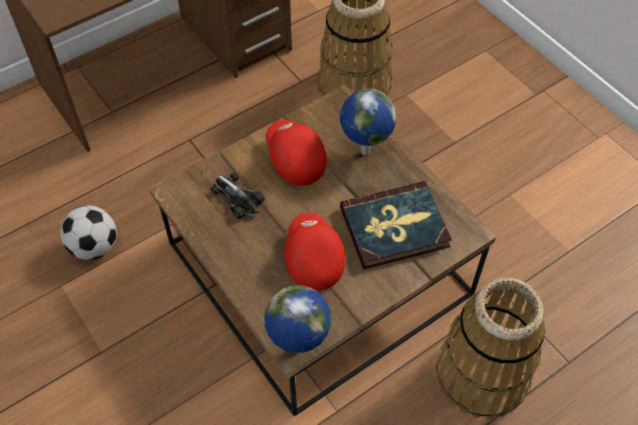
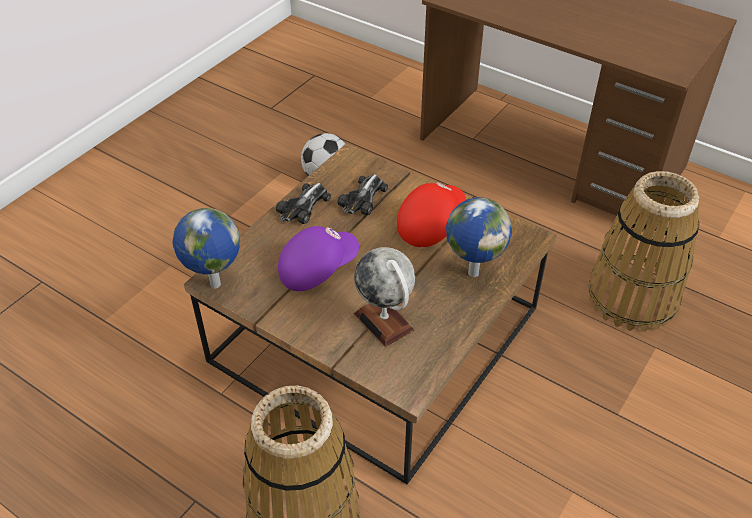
camera: 70 degrees right, 10 degrees down
red cap [285,213,345,291] -> purple cap [278,226,359,291]
book [340,181,452,269] -> globe [354,247,415,347]
none -> toy car [276,183,331,224]

